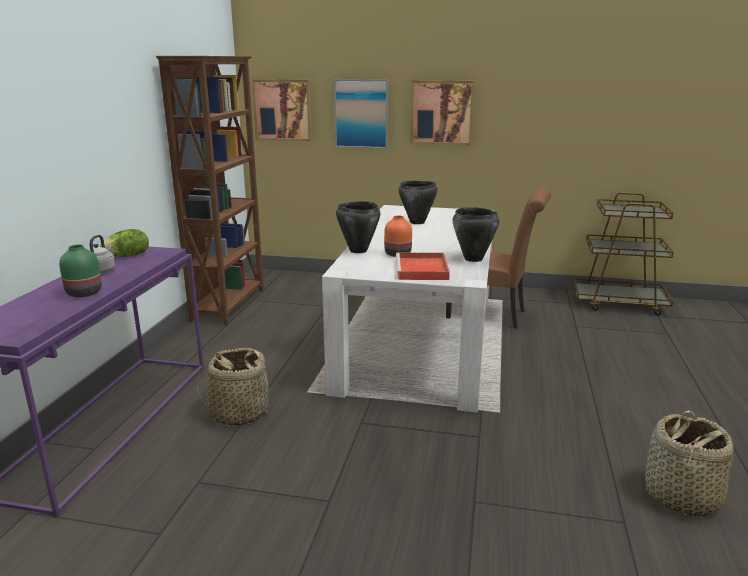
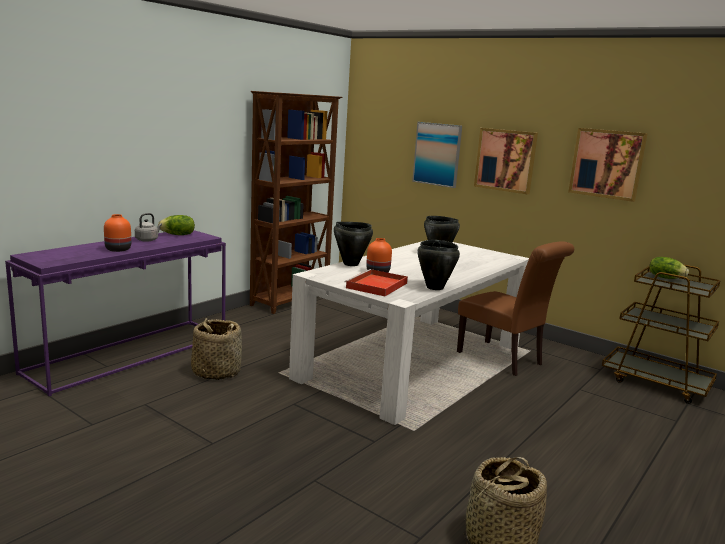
camera: 25 degrees right, 5 degrees down
green vase [59,244,102,297] -> orange vase [104,214,131,252]
picture [252,79,312,142] -> picture moved to [568,128,648,202]
none -> lettuce [649,257,689,279]

